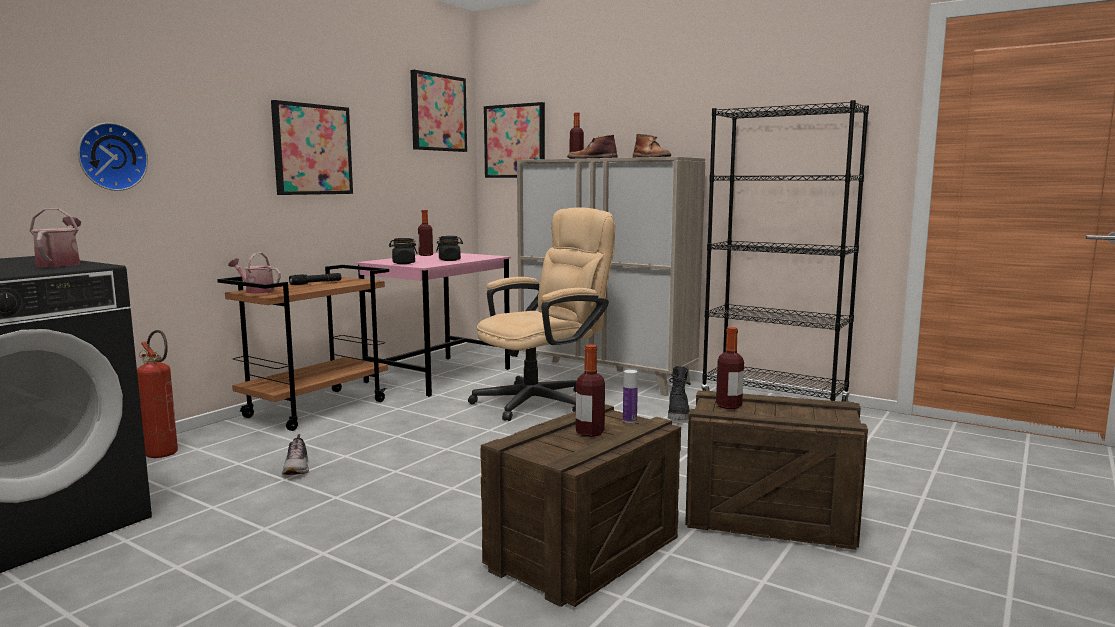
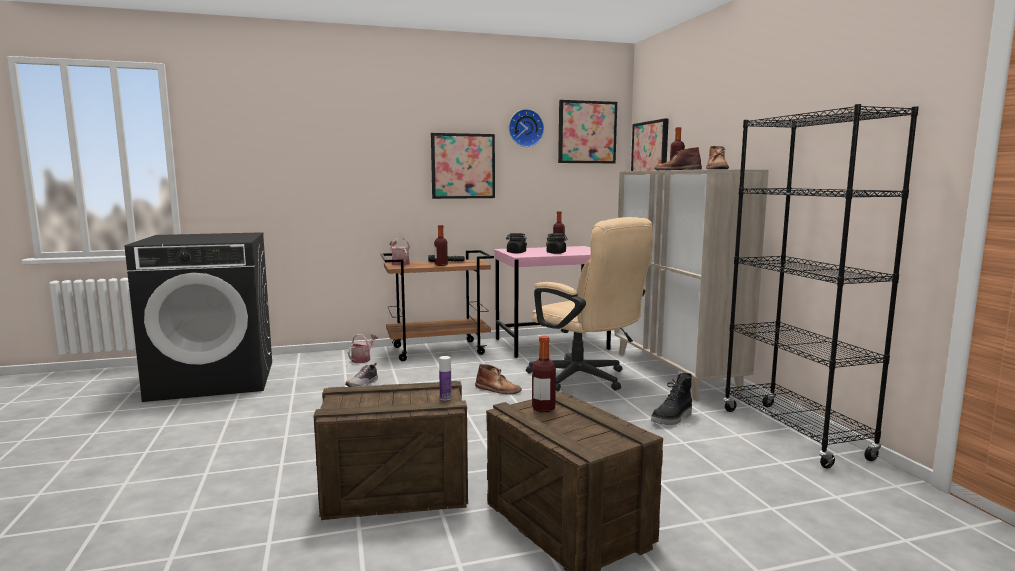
camera: 40 degrees right, 0 degrees up
watering can [29,208,81,267] -> watering can moved to [348,334,378,363]
wall clock [78,123,148,191] -> wall clock moved to [509,109,544,147]
fire extinguisher [137,330,178,458] -> none
beige office chair [468,207,615,421] -> beige office chair turned 45 degrees clockwise [526,217,654,392]
bottle [576,344,605,437] -> bottle moved to [434,225,448,266]
none -> brown boot [475,364,522,394]

